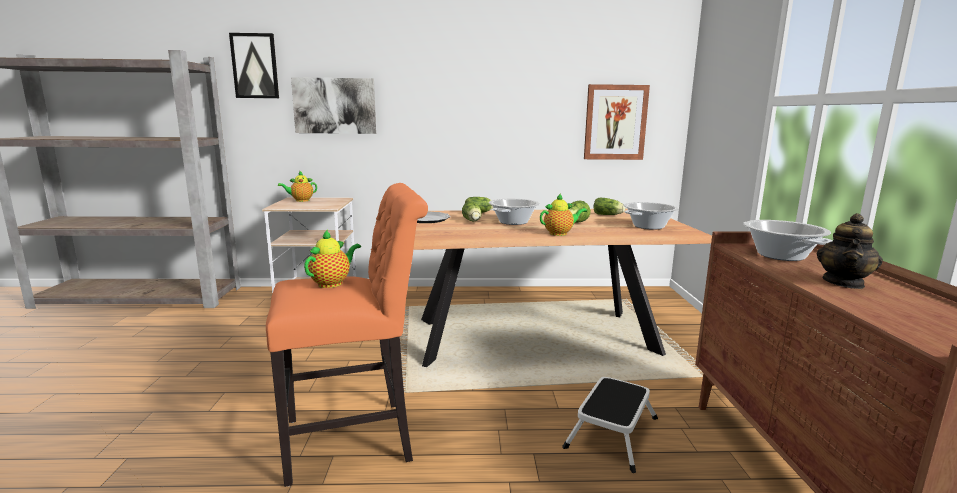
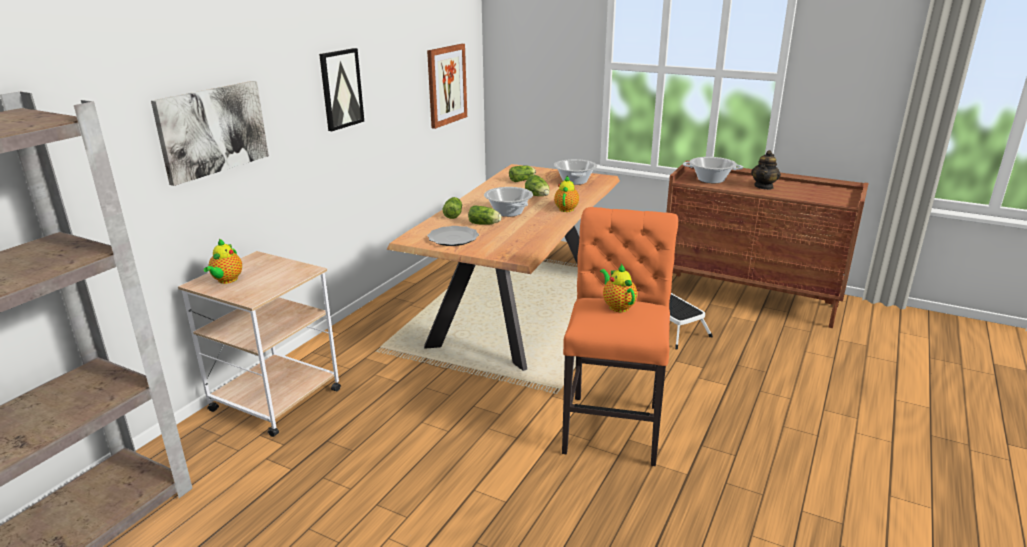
camera: 60 degrees left, 10 degrees up
picture [229,33,279,98] -> picture moved to [319,48,364,131]
teapot [817,213,883,289] -> teapot turned 60 degrees clockwise [751,150,781,190]

